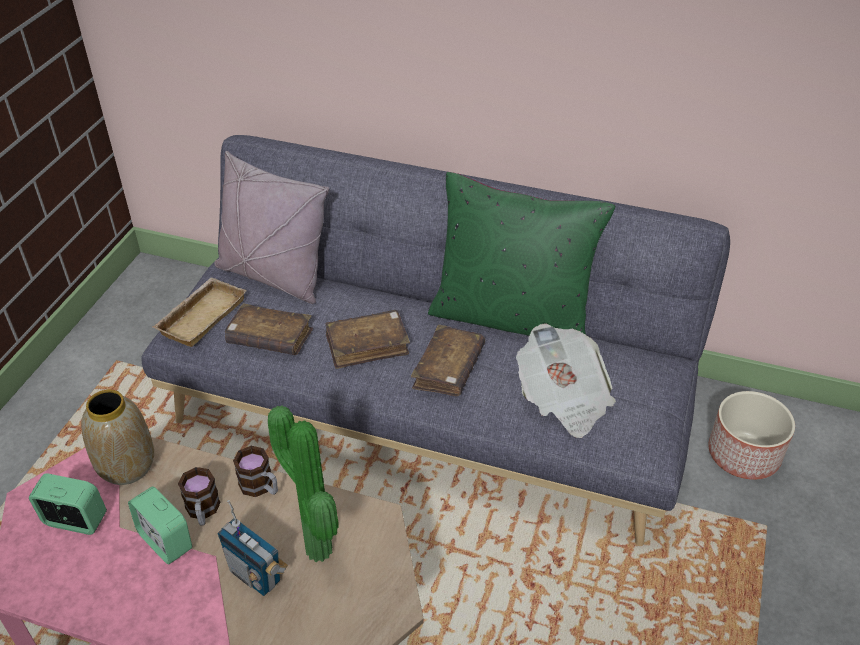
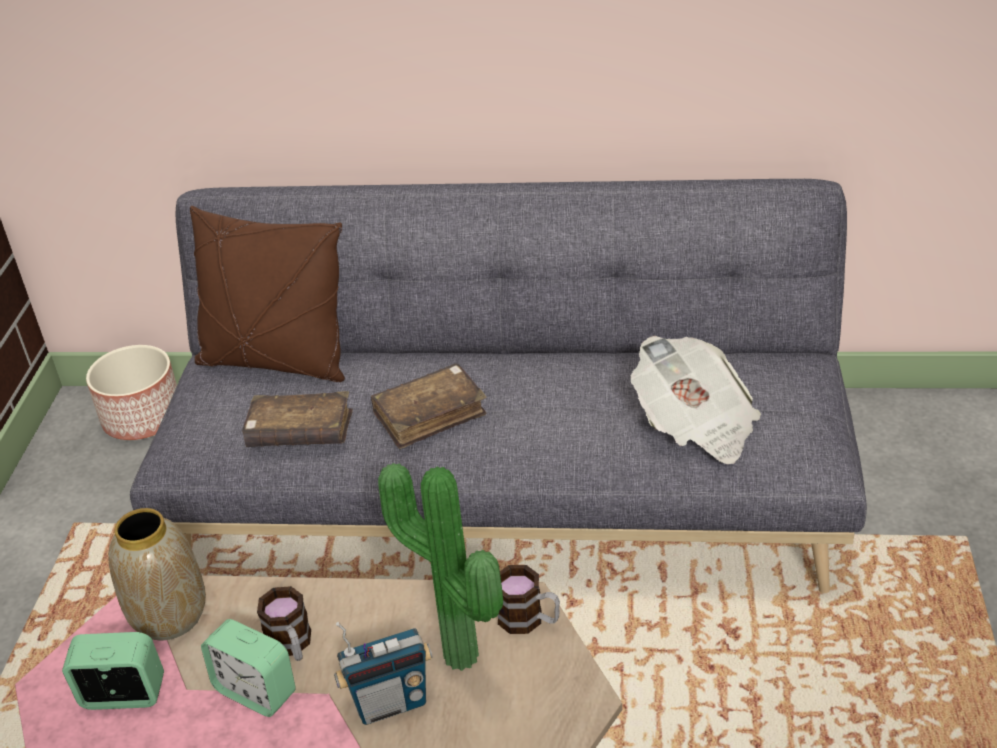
camera: 10 degrees left, 5 degrees down
beige tray [153,277,247,347] -> none
purple pillow [214,151,329,304] -> brown pillow [190,206,345,382]
radio [217,500,288,596] -> radio turned 45 degrees counterclockwise [334,622,432,725]
mug [233,446,278,497] -> mug moved to [498,565,560,634]
brown book [411,325,485,396] -> none
green pillow [428,172,615,336] -> none
planter [709,391,795,480] -> planter moved to [86,345,177,440]

